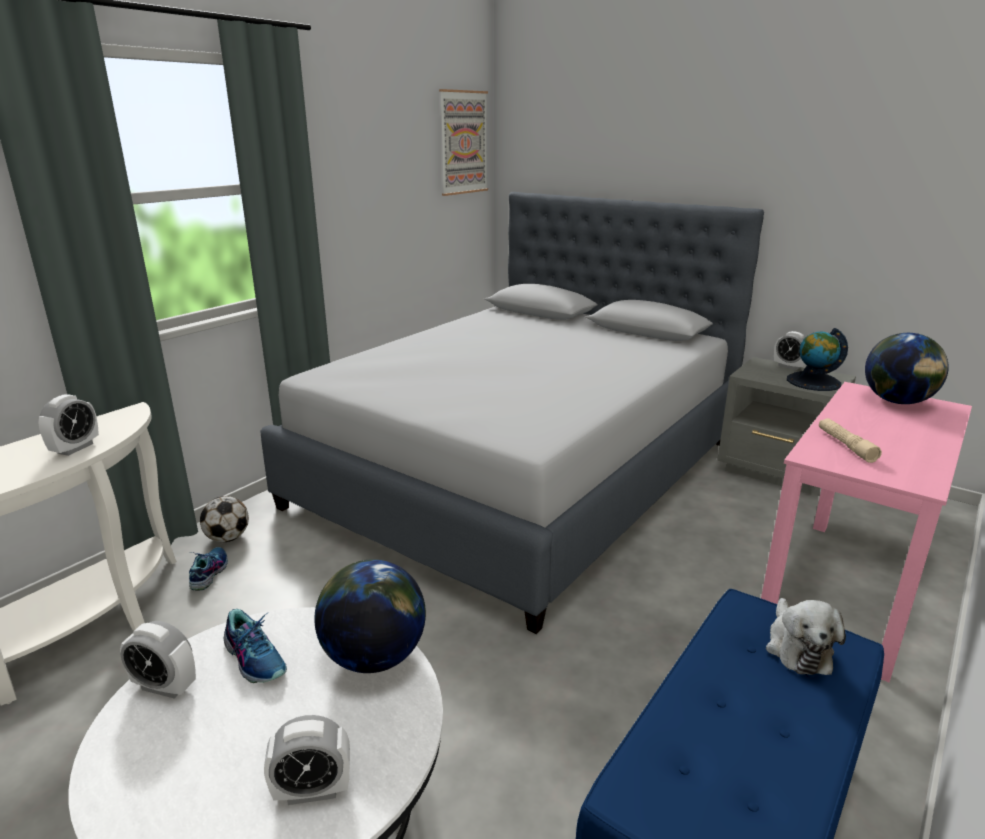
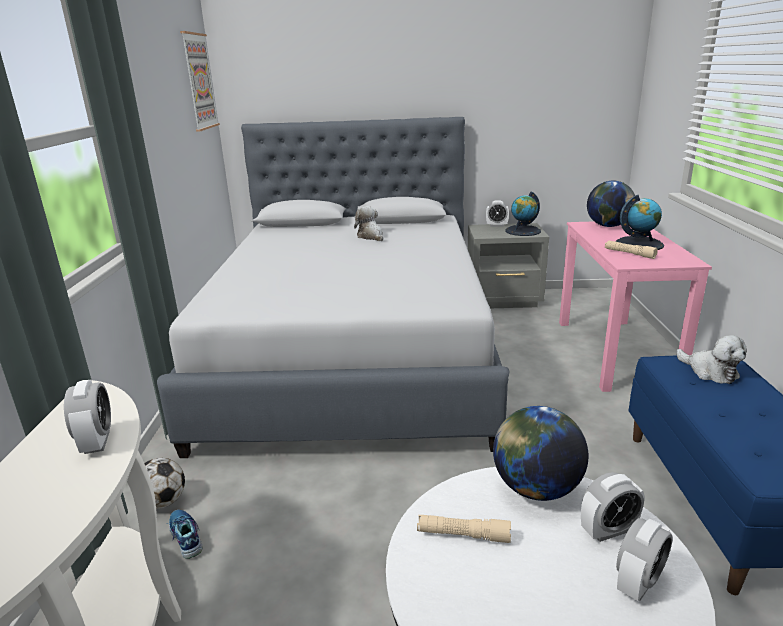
camera: 35 degrees left, 0 degrees up
alarm clock [120,621,196,699] -> alarm clock moved to [581,472,645,542]
shoe [224,609,287,683] -> beige flashlight [417,515,511,543]
none -> plush toy [354,206,383,241]
none -> globe [615,195,664,250]

